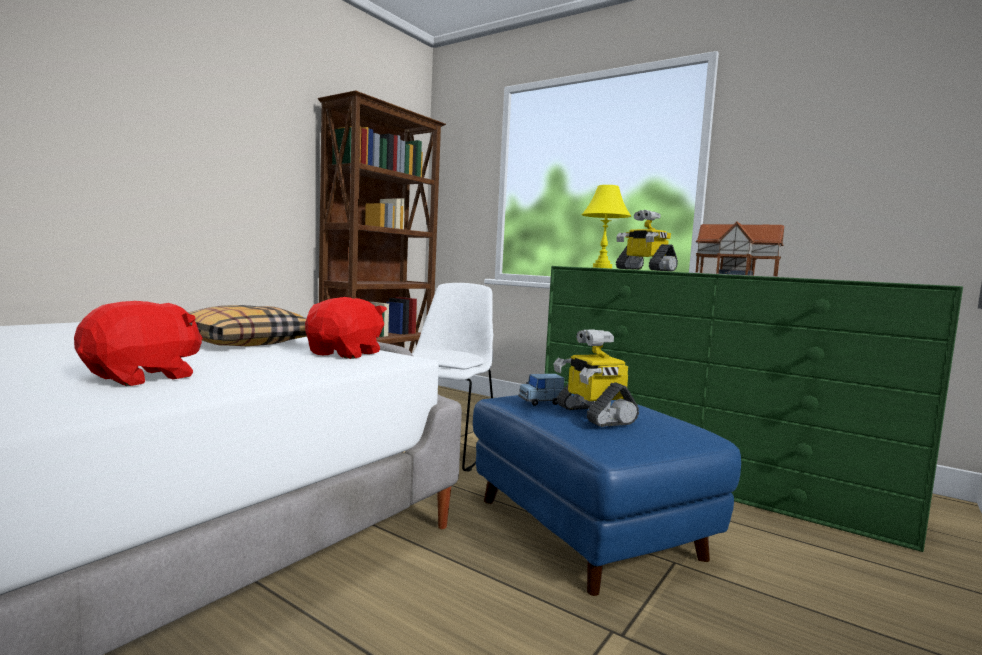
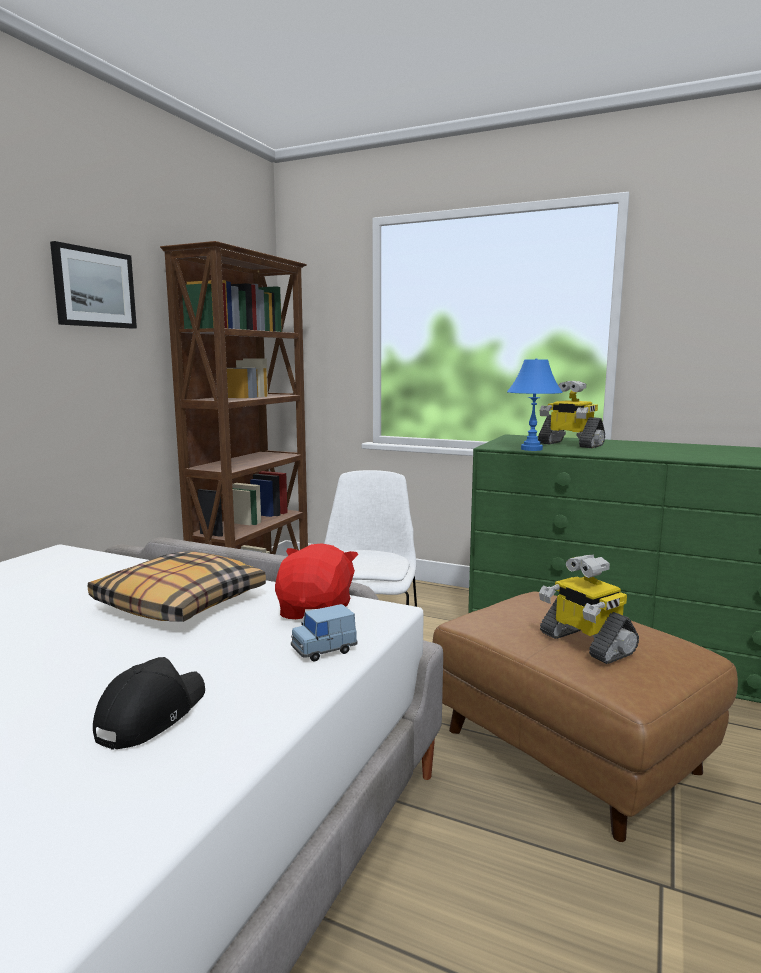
camera: 10 degrees left, 5 degrees up
red plush toy [74,301,203,386] -> black cap [93,657,205,750]
blue ottoman [473,394,741,596] -> brown ottoman [433,592,738,842]
blue toy car [518,374,564,406] -> blue toy car moved to [291,604,358,661]
yellow table lamp [582,185,631,268] -> blue table lamp [507,359,563,451]
toy house [695,221,784,277] -> none
none -> picture [50,241,137,329]

